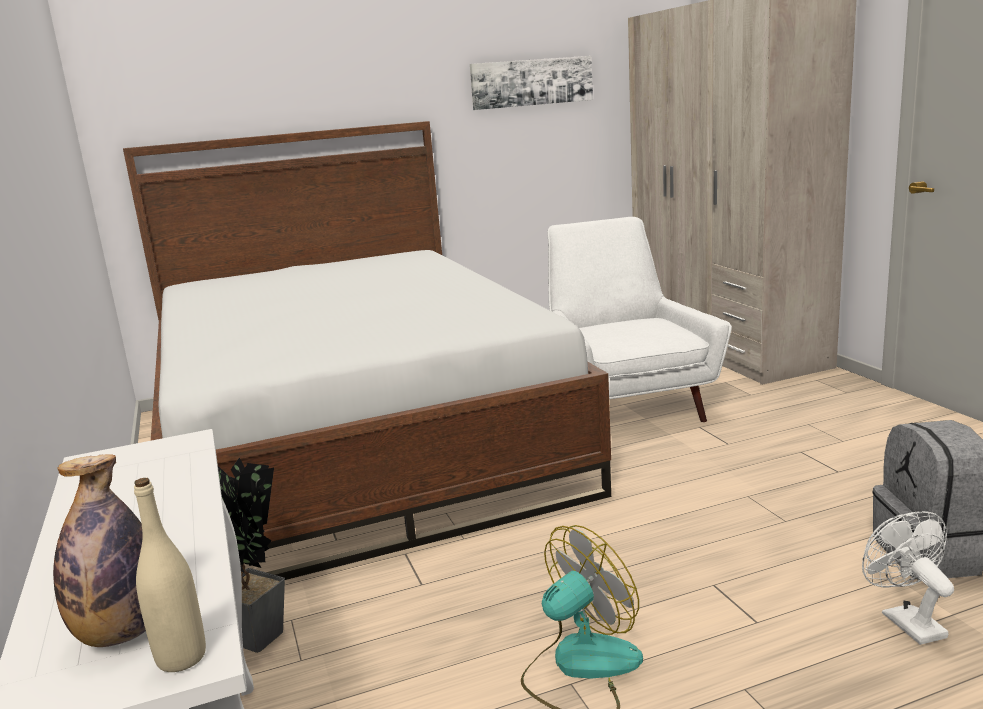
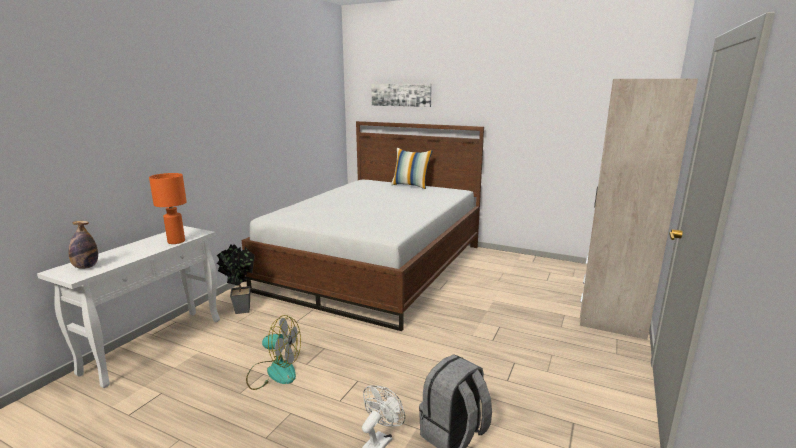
camera: 45 degrees right, 0 degrees up
beige bottle [134,478,206,672] -> none
picture [470,56,593,110] -> picture moved to [371,84,432,107]
white armchair [547,217,732,422] -> none
none -> orange table lamp [149,173,187,244]
none -> pillow [391,148,433,189]

